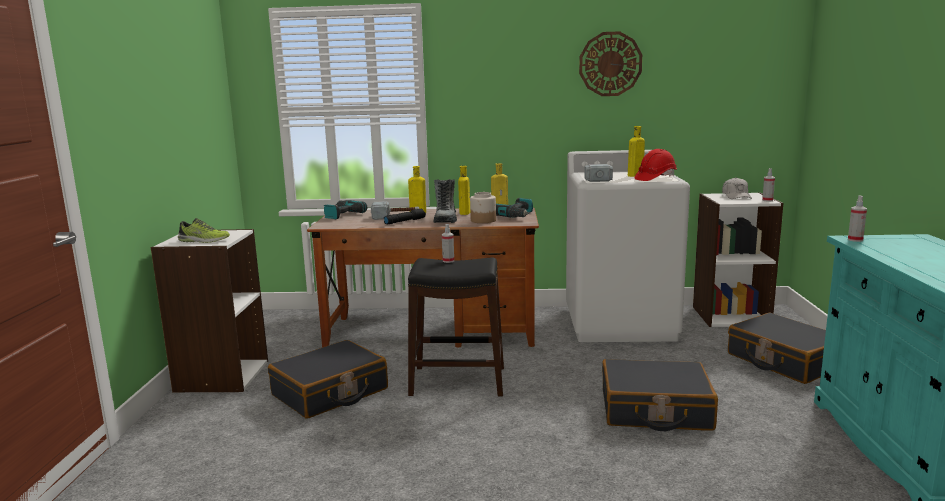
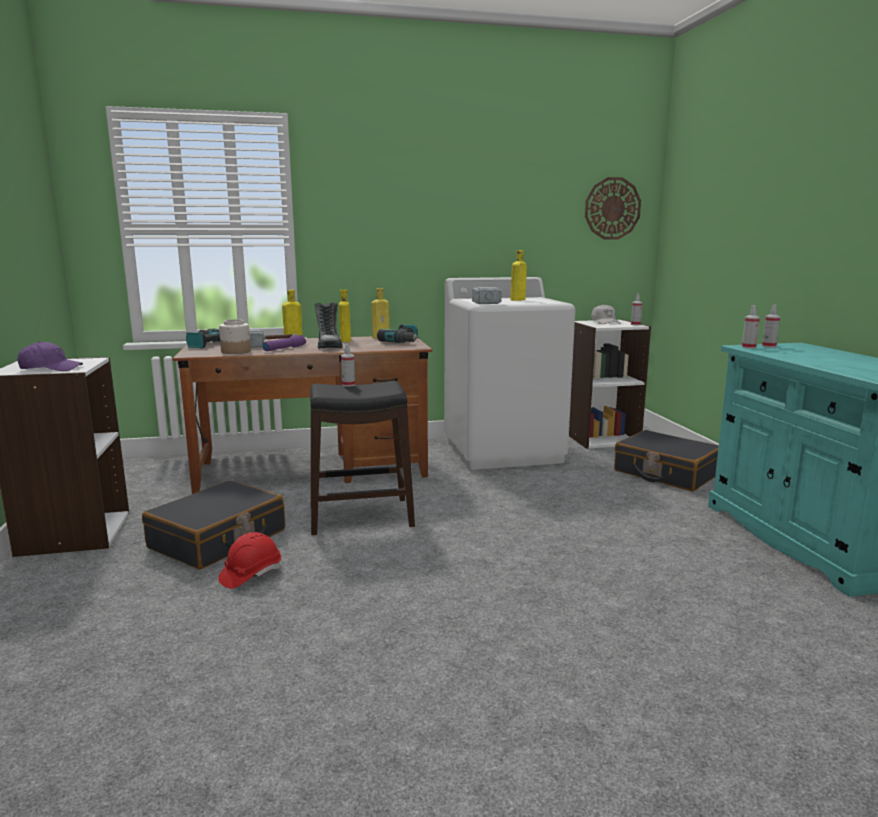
camera: 15 degrees left, 0 degrees up
shoe [178,218,230,243] -> purple cap [17,341,83,371]
black flashlight [384,209,426,224] -> purple flashlight [262,335,306,351]
jar [470,192,496,223] -> jar moved to [219,319,251,354]
wall clock [579,31,642,96] -> wall clock moved to [585,177,641,240]
black suitcase [602,359,718,431] -> none
red hard hat [635,149,677,181] -> red hard hat moved to [218,532,281,589]
none -> spray bottle [762,305,780,348]

